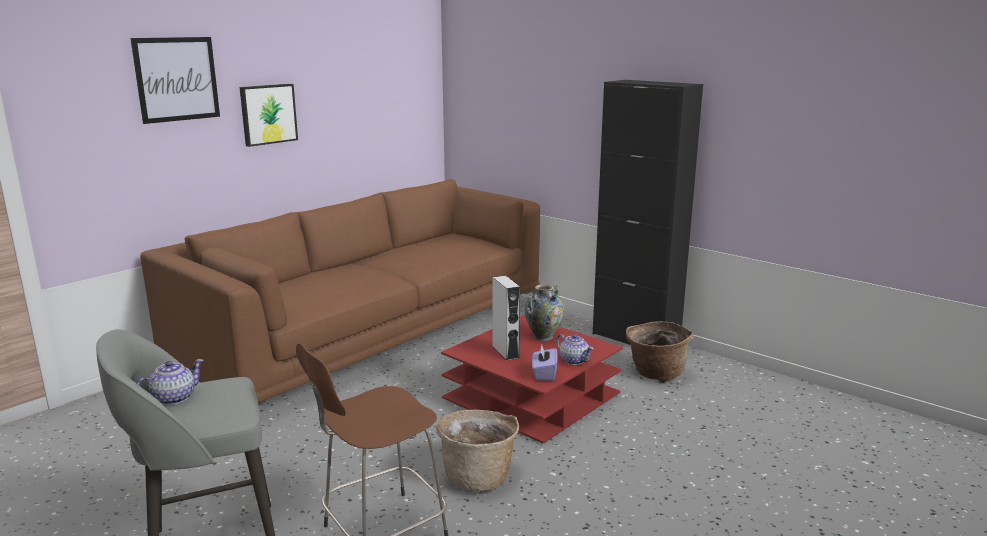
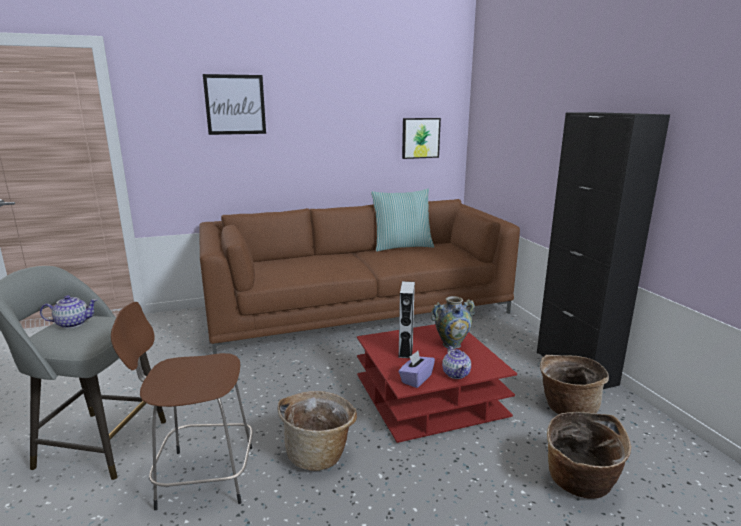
camera: 30 degrees right, 0 degrees up
picture [240,84,298,147] -> picture moved to [402,118,441,159]
none -> pillow [371,189,434,252]
none -> basket [547,412,631,499]

